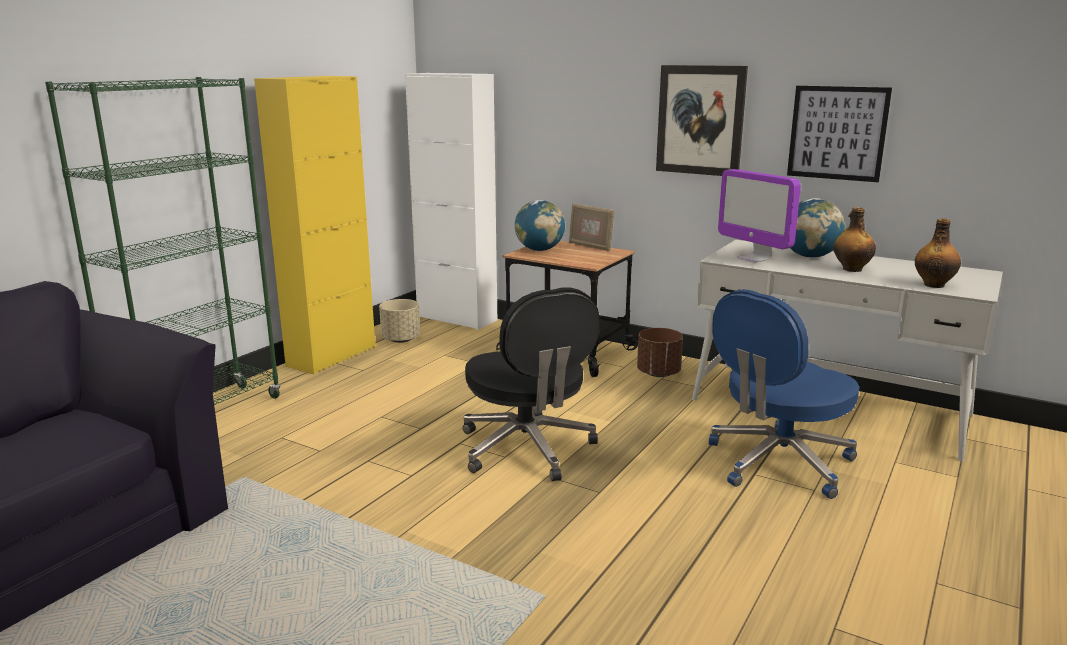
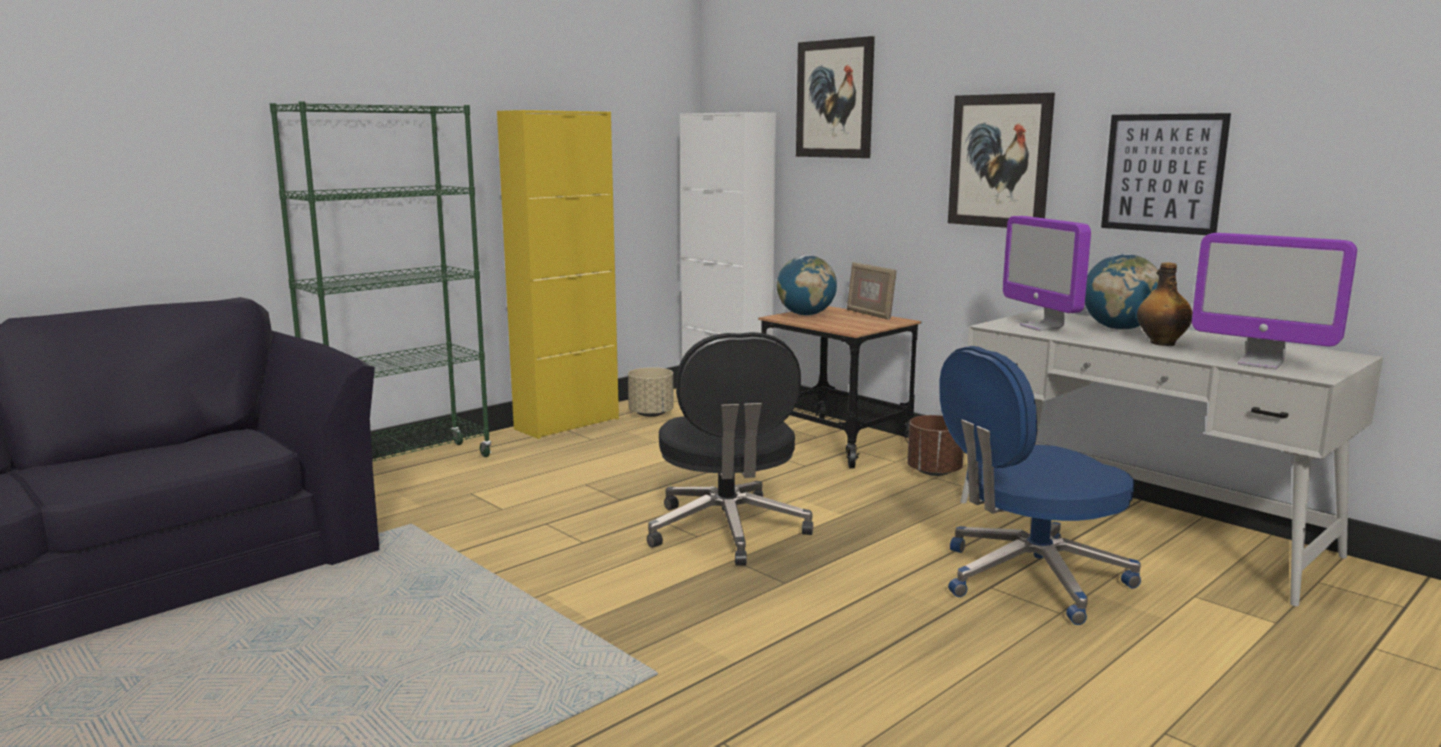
camera: 15 degrees right, 5 degrees down
bottle [915,218,961,288] -> monitor [1192,233,1357,369]
none -> picture [796,36,875,158]

